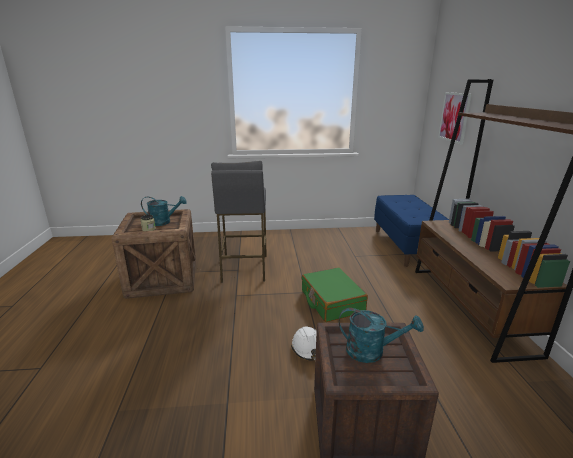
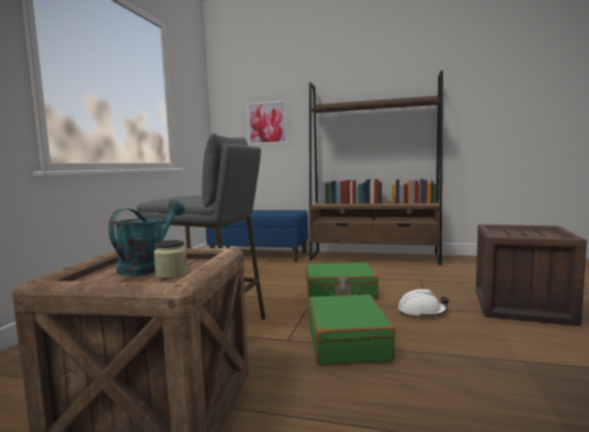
camera: 70 degrees left, 15 degrees down
turquoise watering can [339,308,424,363] -> none
none -> green suitcase [308,294,396,364]

